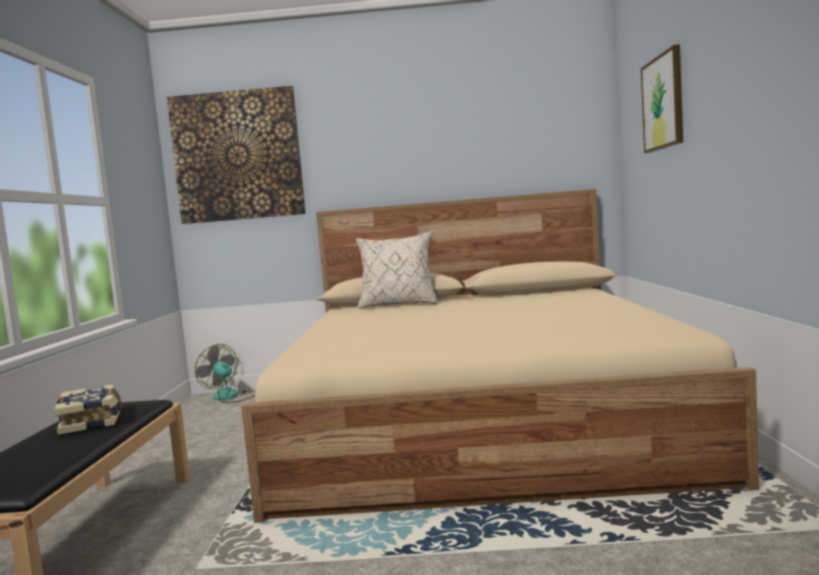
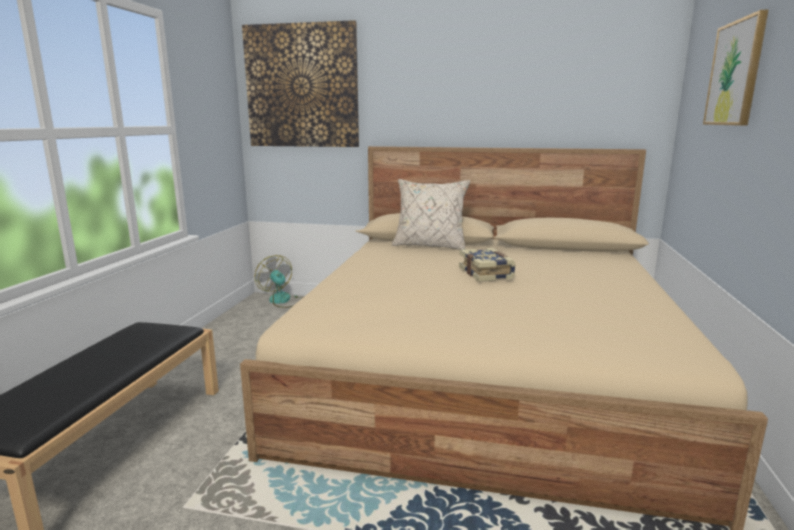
camera: 10 degrees right, 10 degrees up
book [54,384,121,435] -> book moved to [459,248,516,282]

